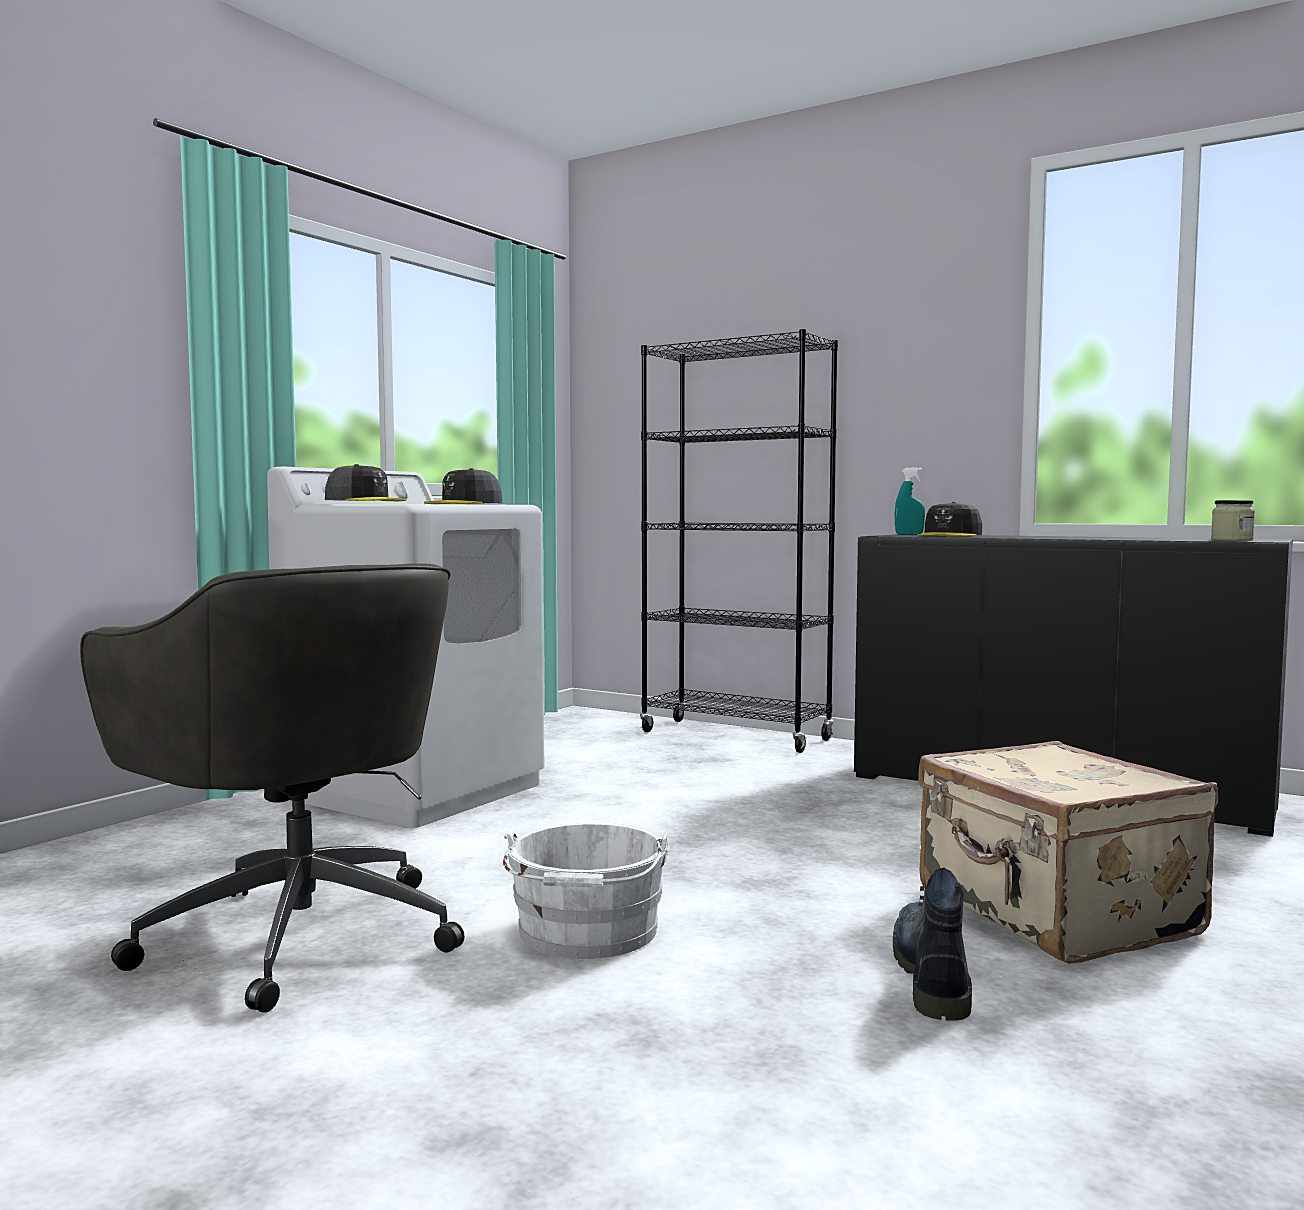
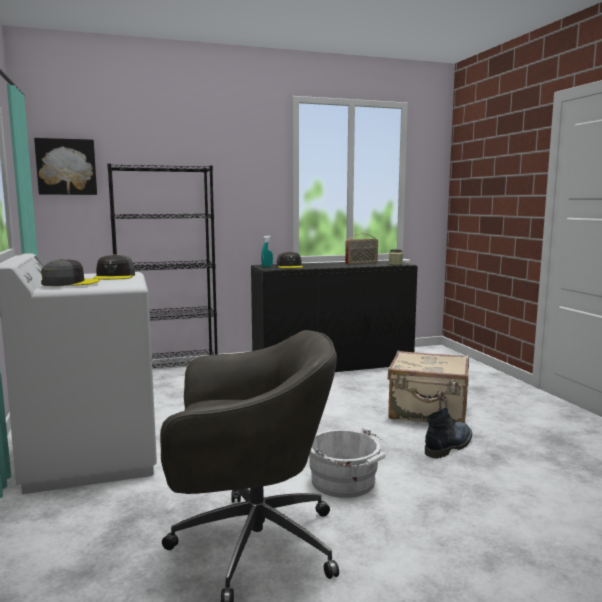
camera: 50 degrees left, 5 degrees up
boot [893,868,972,1021] -> boot turned 90 degrees clockwise [425,408,472,458]
none -> picture [34,138,97,195]
none -> radio [345,233,378,265]

